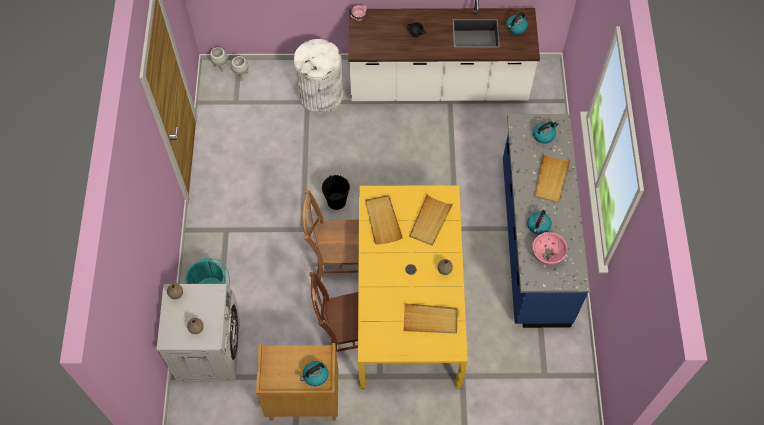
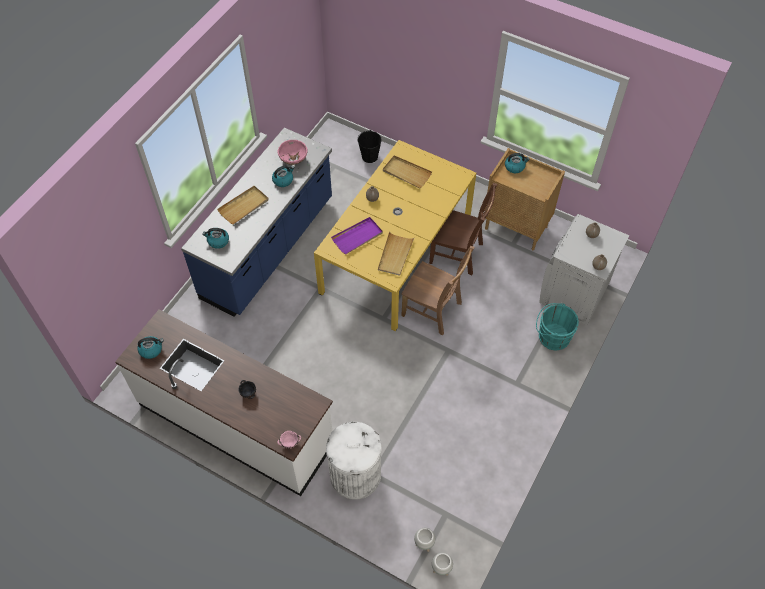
camera: 150 degrees left, 5 degrees down
black bucket [322,175,350,210] -> black bucket moved to [357,131,382,163]
beige tray [409,194,453,245] -> purple tray [331,217,383,255]

